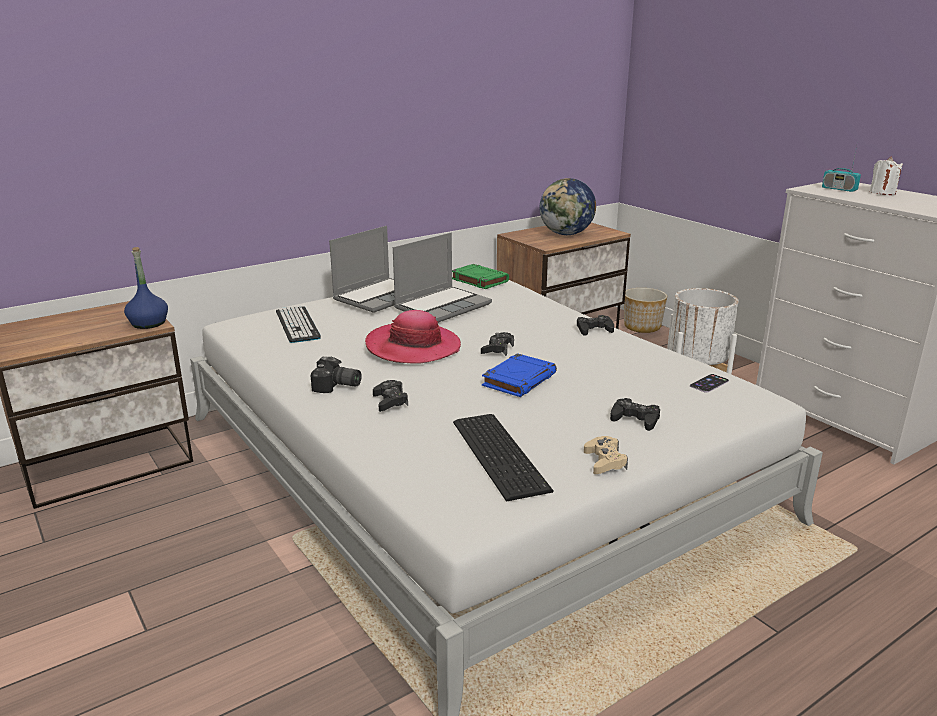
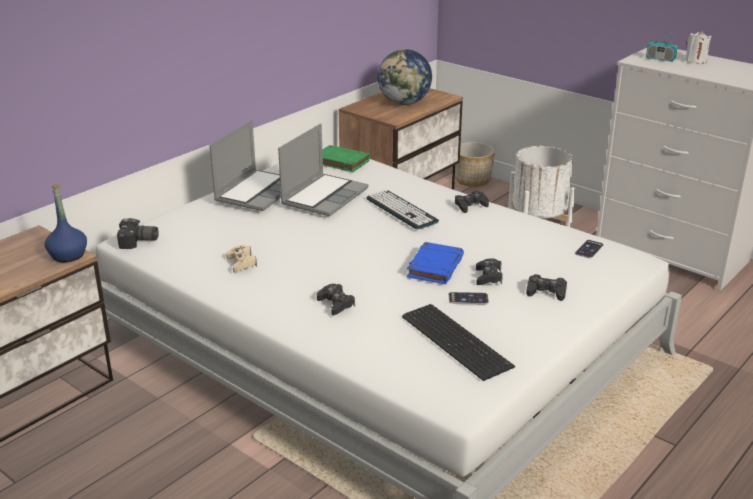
camera: 15 degrees left, 5 degrees up
keyboard [276,306,321,343] -> keyboard moved to [366,190,439,230]
camera [311,356,362,393] -> camera moved to [117,218,159,249]
hat [365,310,461,364] -> none
black game controller [481,332,514,356] -> black game controller moved to [476,258,503,285]
beige game controller [584,436,628,474] -> beige game controller moved to [226,245,257,273]
none -> phone [449,292,489,304]

